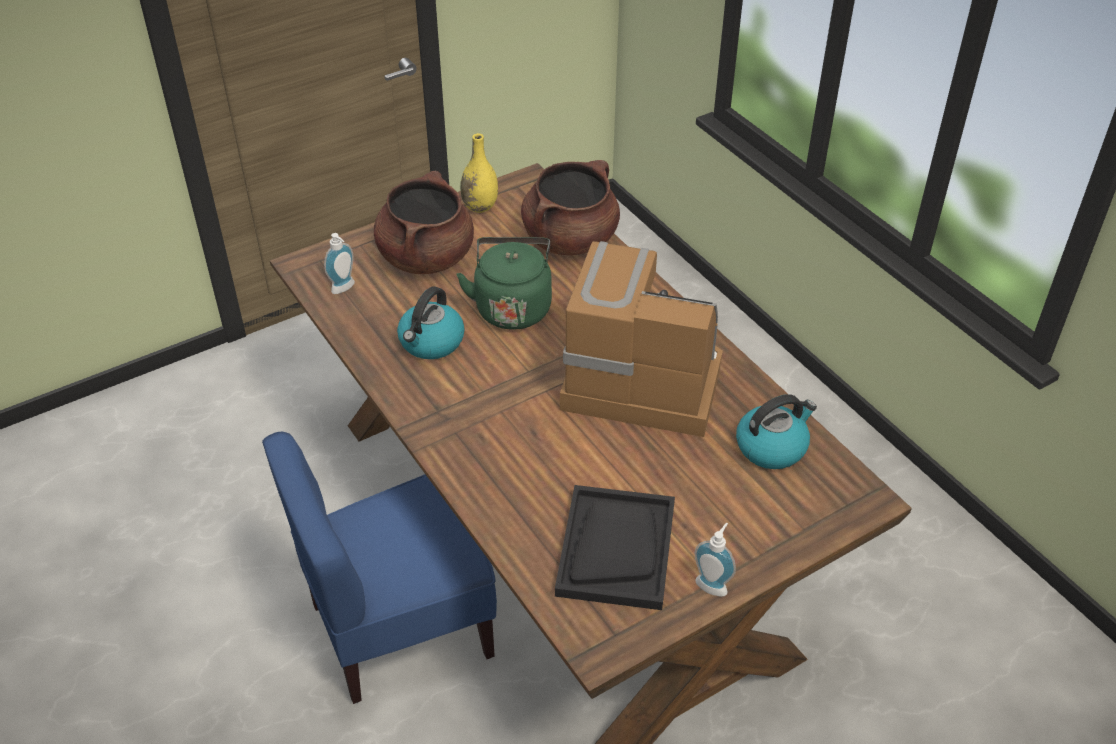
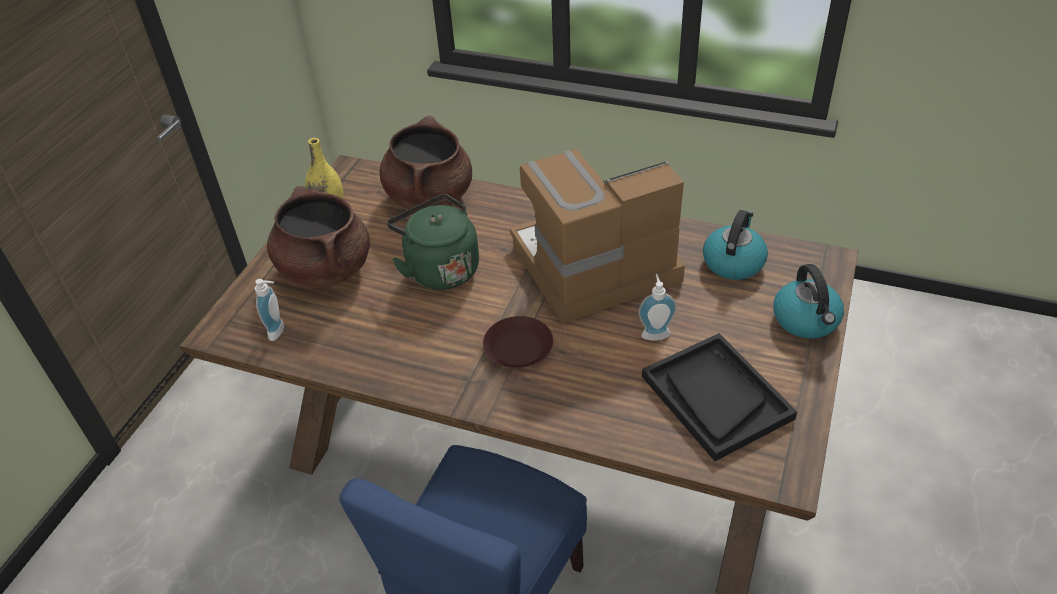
camera: 35 degrees left, 0 degrees up
kettle [397,287,465,359] -> kettle moved to [773,264,844,339]
soap dispenser [695,522,736,597] -> soap dispenser moved to [638,274,677,341]
none -> brown plate [483,316,553,368]

